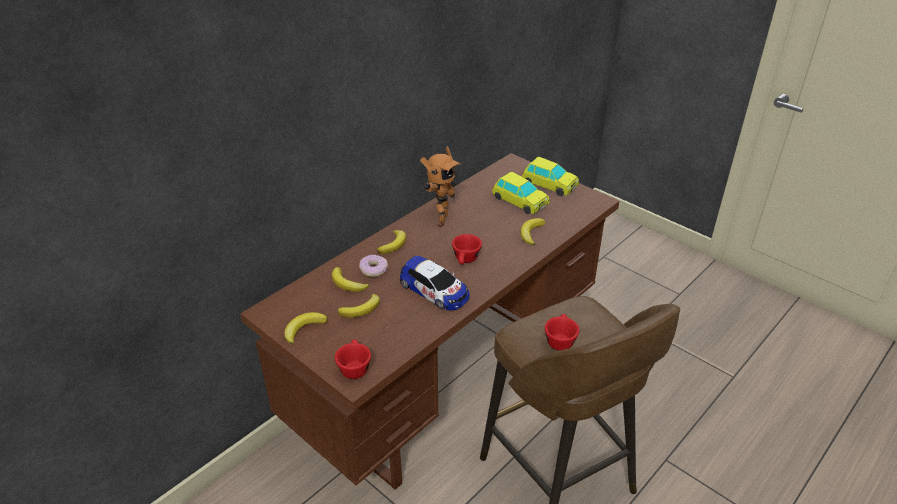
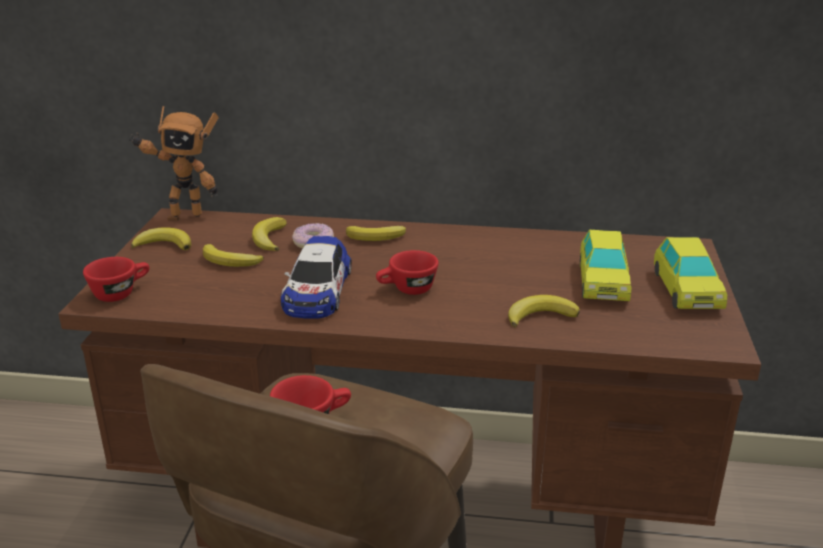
camera: 55 degrees right, 10 degrees down
toy robot [420,146,462,227] -> toy robot moved to [129,106,219,221]

